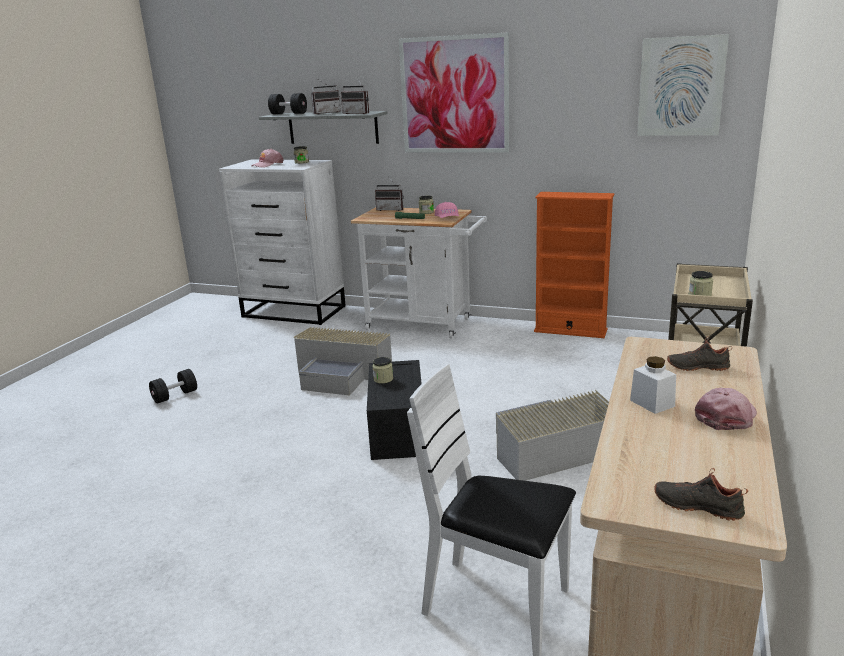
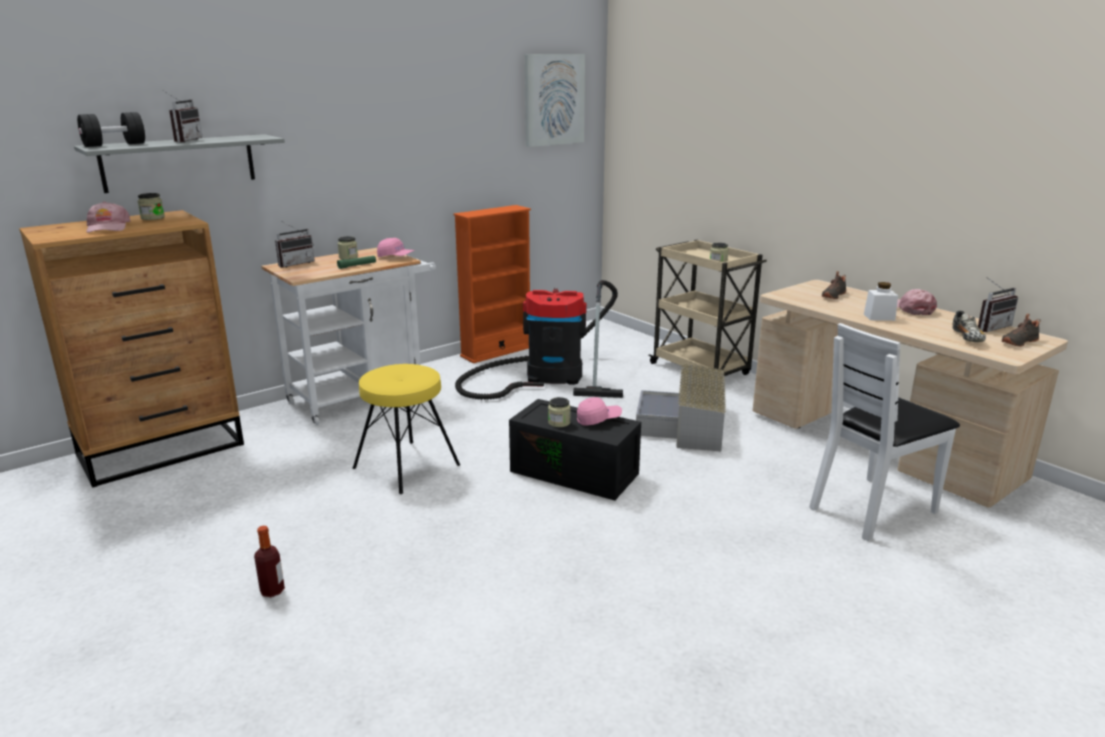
camera: 60 degrees left, 0 degrees up
black dumbbell [149,369,197,404] -> bottle [254,526,285,597]
white dresser [219,160,346,325] -> brown dresser [19,210,244,488]
grey storage box [294,327,392,396] -> yellow stool [352,364,460,494]
radio [341,78,369,114] -> radio moved to [978,277,1018,332]
picture [399,32,509,153] -> none
none -> vacuum cleaner [455,280,623,400]
none -> pink cap [577,397,622,426]
none -> shoe [952,311,986,342]

